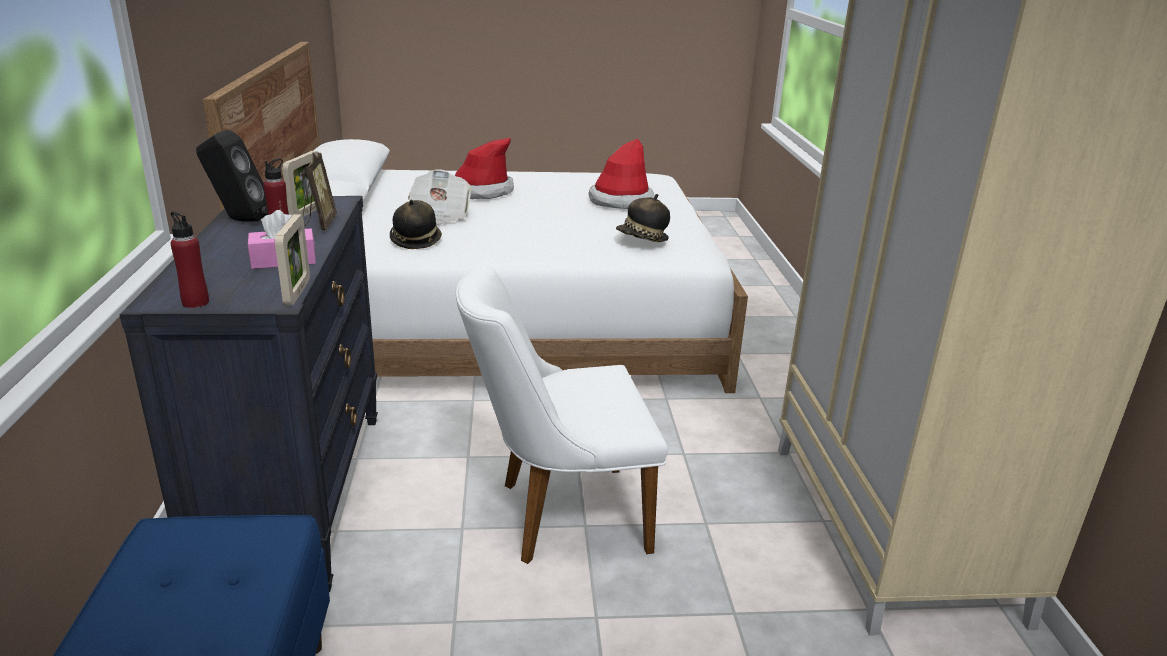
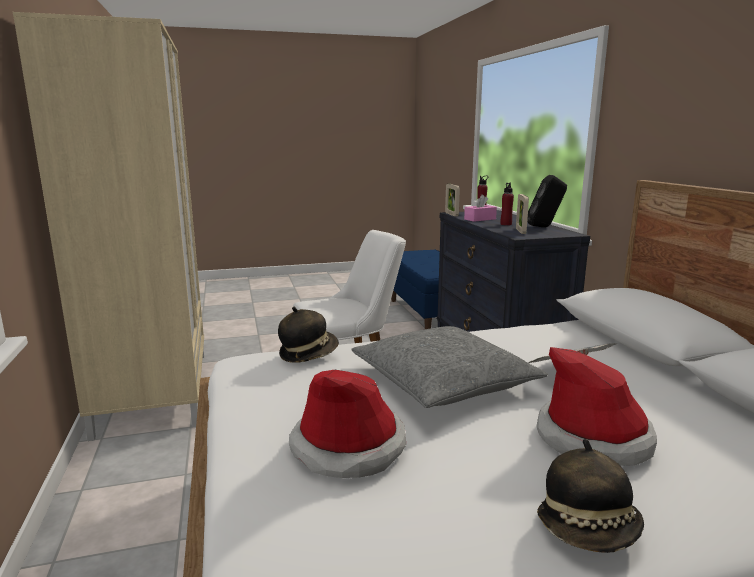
camera: 170 degrees right, 10 degrees down
picture frame [302,152,337,231] -> none
hat [390,200,442,249] -> hat moved to [537,439,644,553]
none -> grey pillow [352,326,548,408]

